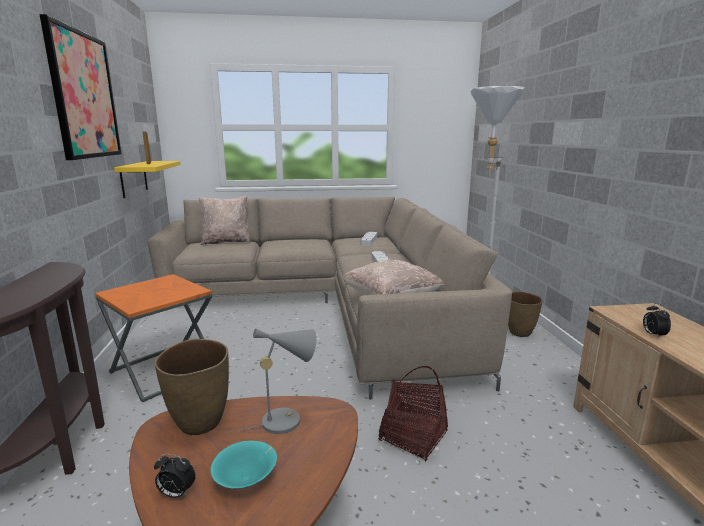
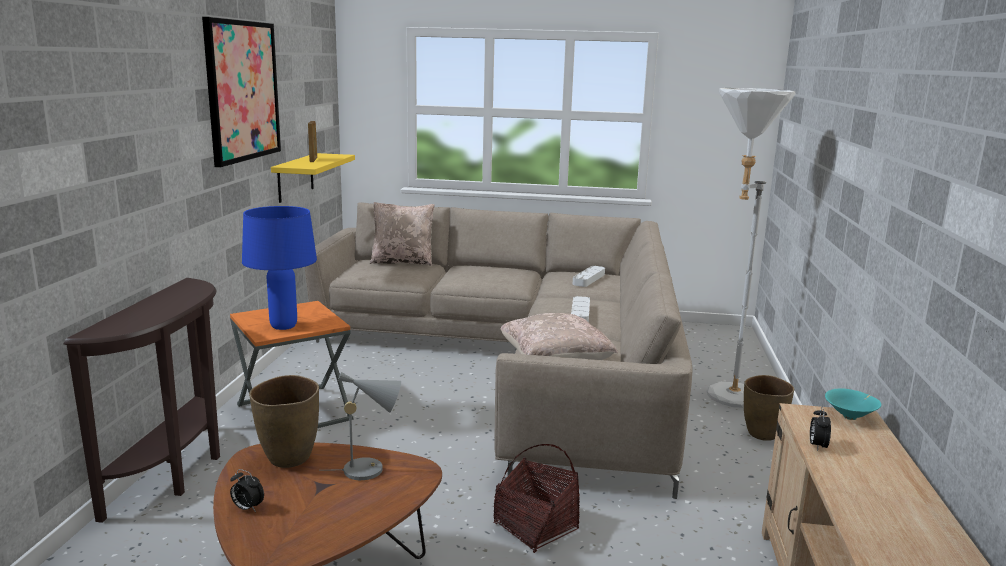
camera: 15 degrees right, 0 degrees up
turquoise bowl [210,441,277,489] -> turquoise bowl moved to [825,388,882,420]
none -> blue table lamp [242,206,317,330]

